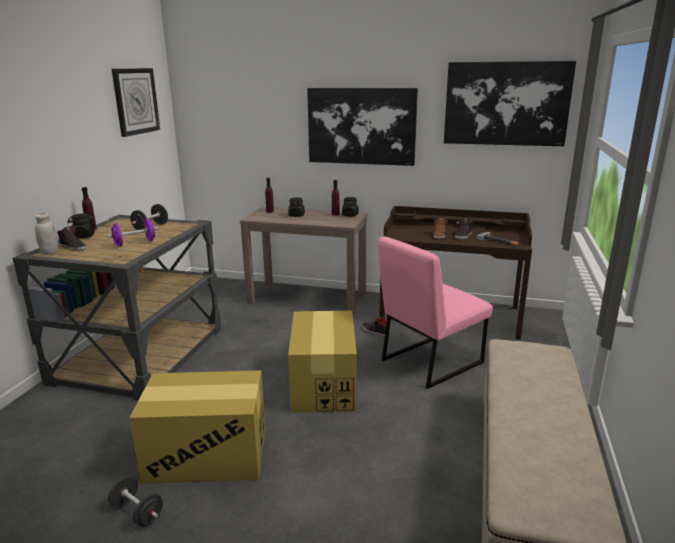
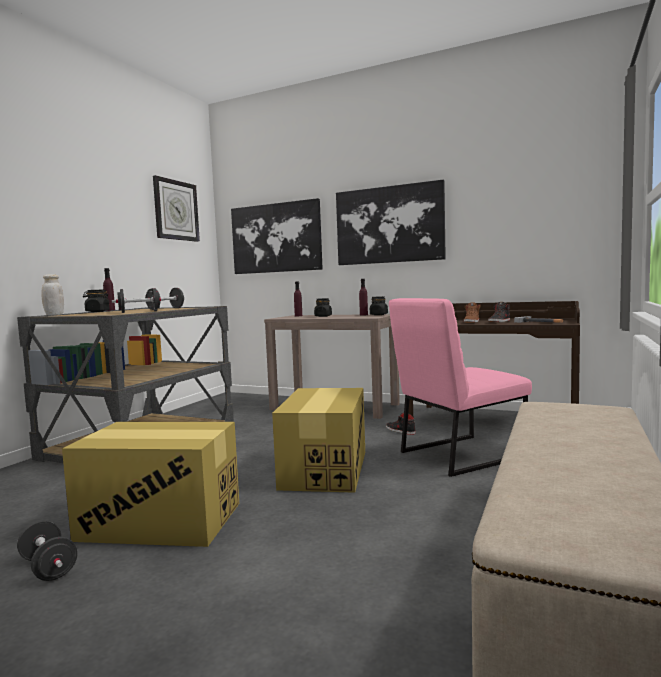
camera: 10 degrees right, 15 degrees down
black shoe [57,226,87,251] -> none
purple dumbbell [108,219,158,247] -> black dumbbell [112,288,165,313]
picture [444,61,576,146] -> picture moved to [231,198,323,274]

